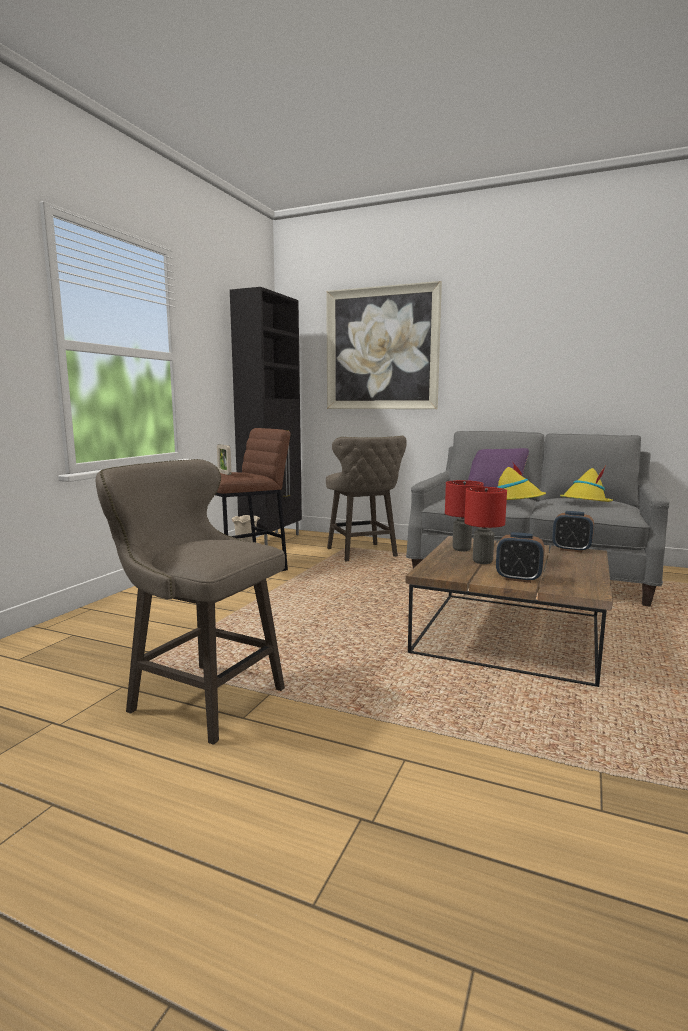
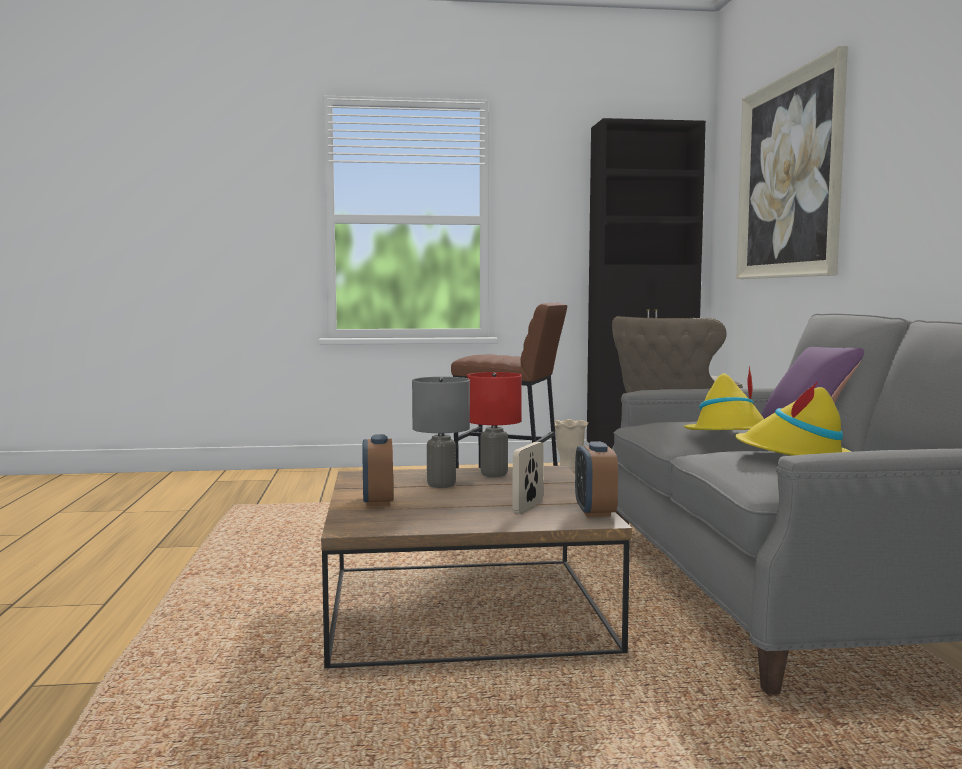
camera: 60 degrees right, 5 degrees down
beige stool [95,459,285,745] -> none
picture frame [217,444,231,475] -> picture frame moved to [512,442,544,514]
red table lamp [464,487,507,564] -> grey table lamp [412,377,470,488]

